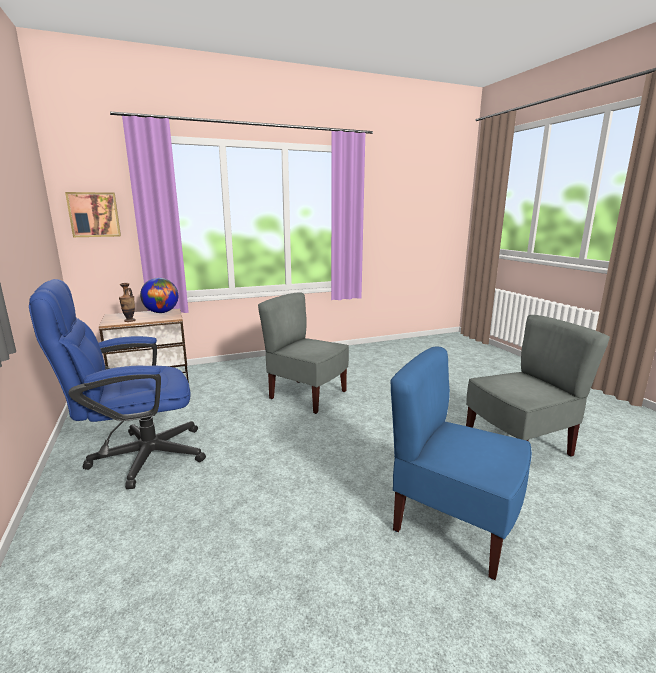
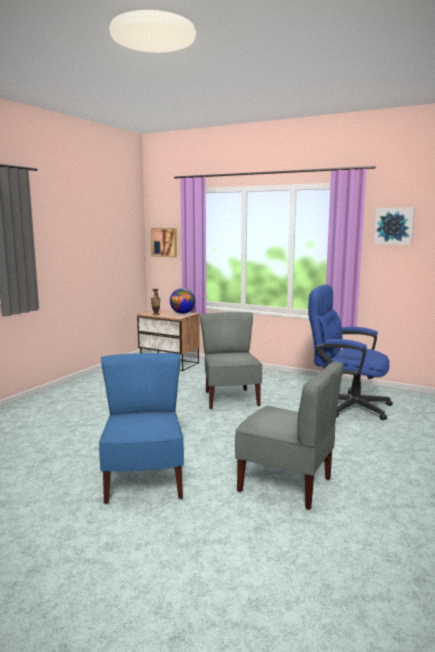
camera: 50 degrees right, 5 degrees down
blue office chair [29,279,206,489] -> blue office chair moved to [308,284,393,420]
none -> picture [373,207,415,245]

